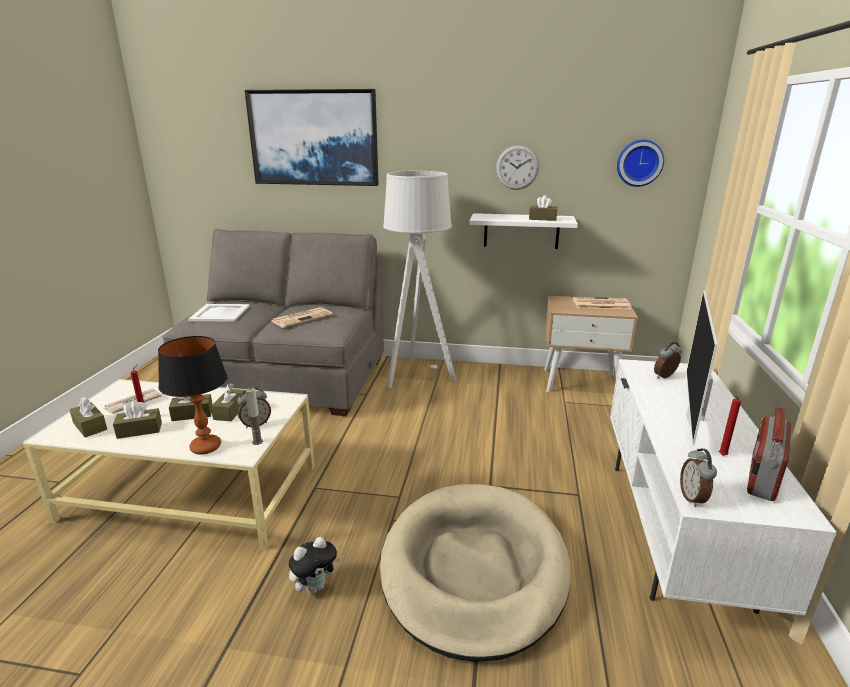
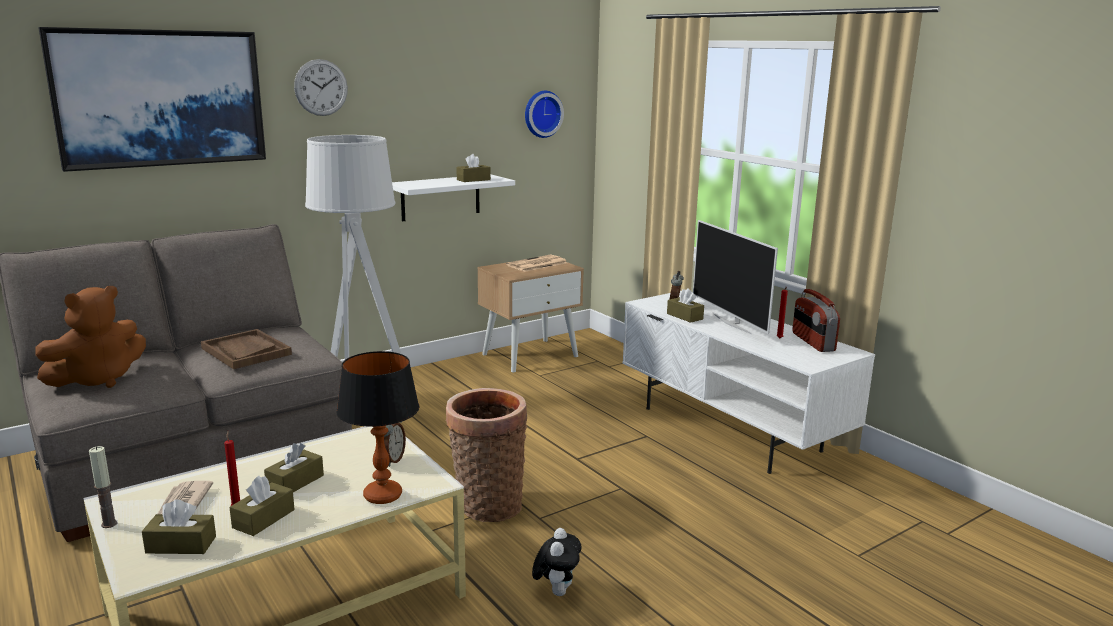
camera: 45 degrees left, 5 degrees down
white tray [188,304,250,322] -> brown plush toy [35,286,146,388]
brown tissue box [211,383,245,421] -> brown tissue box moved to [667,288,704,323]
candle [245,388,263,445] -> candle moved to [89,446,117,528]
newspaper [271,307,333,328] -> brown tray [201,329,292,369]
beige dog bed [380,484,571,662] -> none
wall clock [496,145,539,190] -> wall clock moved to [294,59,348,116]
alarm clock [680,448,717,507] -> none
none -> basket [446,388,527,522]

